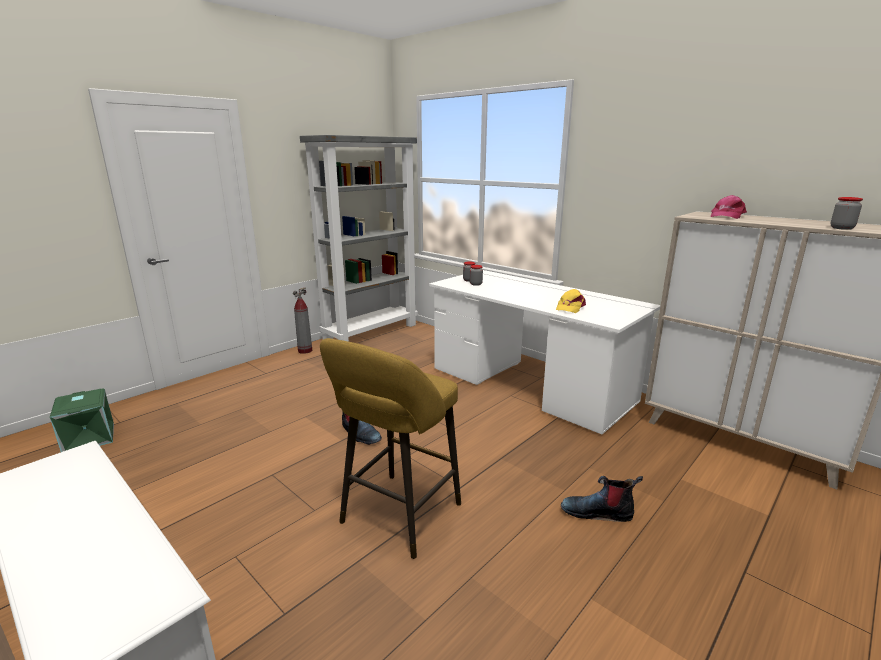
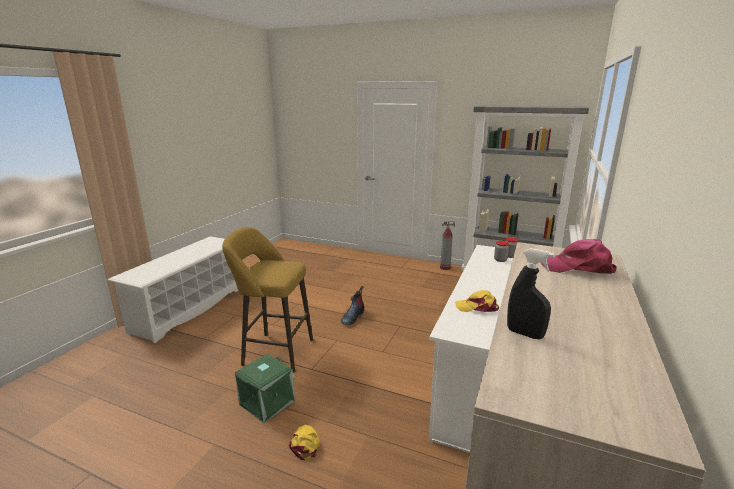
camera: 70 degrees right, 0 degrees up
green storage box [50,388,114,452] -> green storage box moved to [235,354,295,423]
boot [561,476,643,522] -> yellow cap [289,425,320,460]
jar [830,197,863,230] -> black spray bottle [507,248,555,339]

